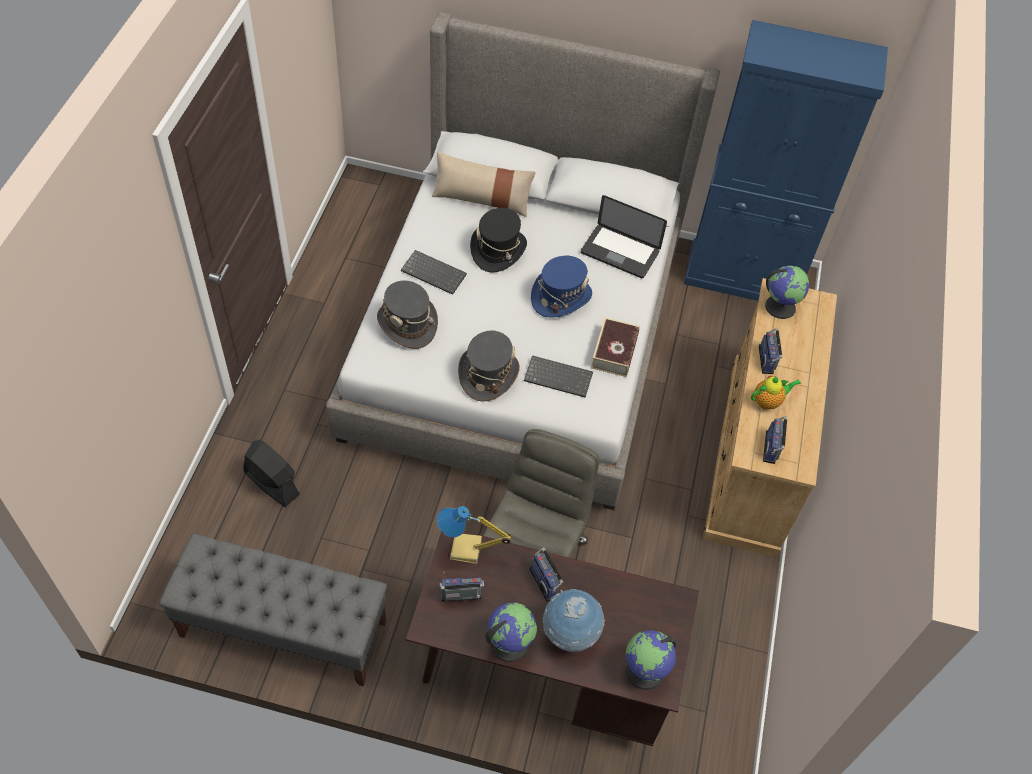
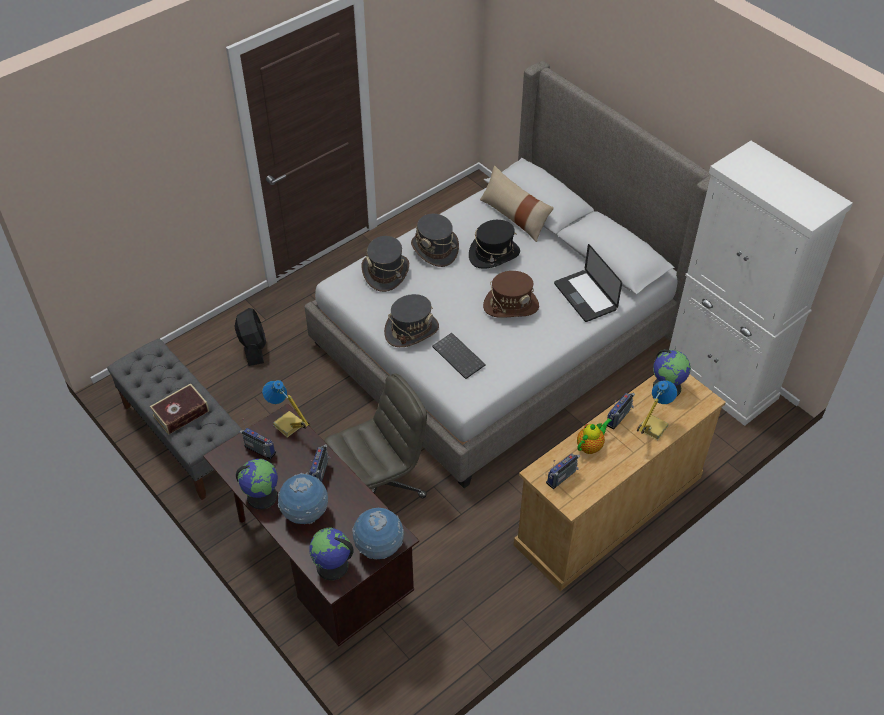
camera: 40 degrees right, 5 degrees down
keyboard [401,250,467,295] -> grey hat [411,214,459,267]
blue hat [531,256,592,318] -> brown hat [483,271,539,318]
book [591,317,639,377] -> book moved to [150,383,209,435]
blue cabinet [684,20,888,301] -> white cabinet [669,141,853,426]
teapot [751,376,801,410] -> teapot turned 60 degrees counterclockwise [577,418,612,454]
none -> globe [352,508,404,559]
none -> table lamp [637,380,677,440]

